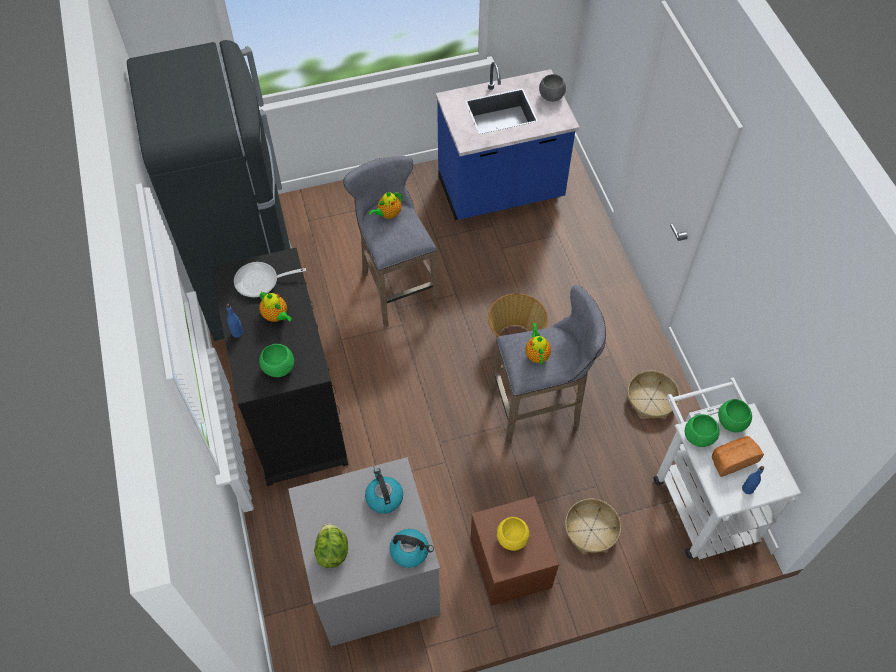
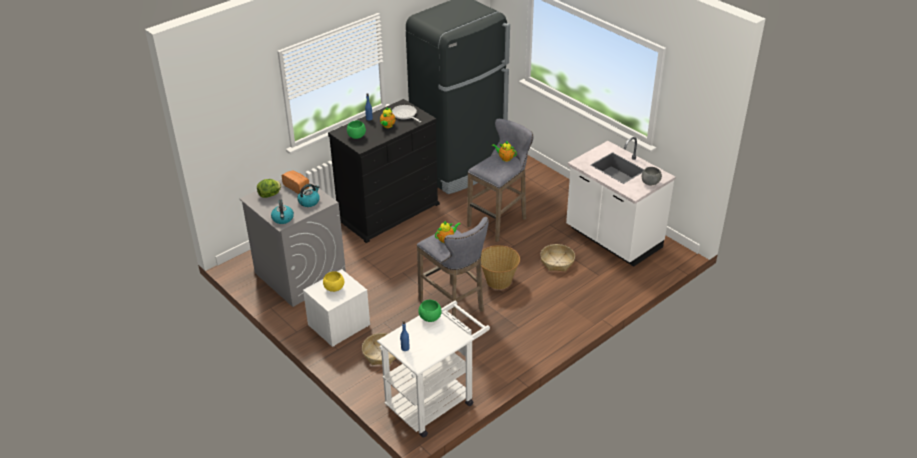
camera: 65 degrees right, 20 degrees down
blue counter [436,62,579,220] -> white counter [566,137,675,267]
brown nightstand [470,496,559,606] -> white nightstand [303,269,370,347]
basket [627,371,680,418] -> basket moved to [540,244,575,272]
bread [712,436,764,477] -> bread moved to [282,170,309,194]
green bowl [718,399,752,432] -> none

